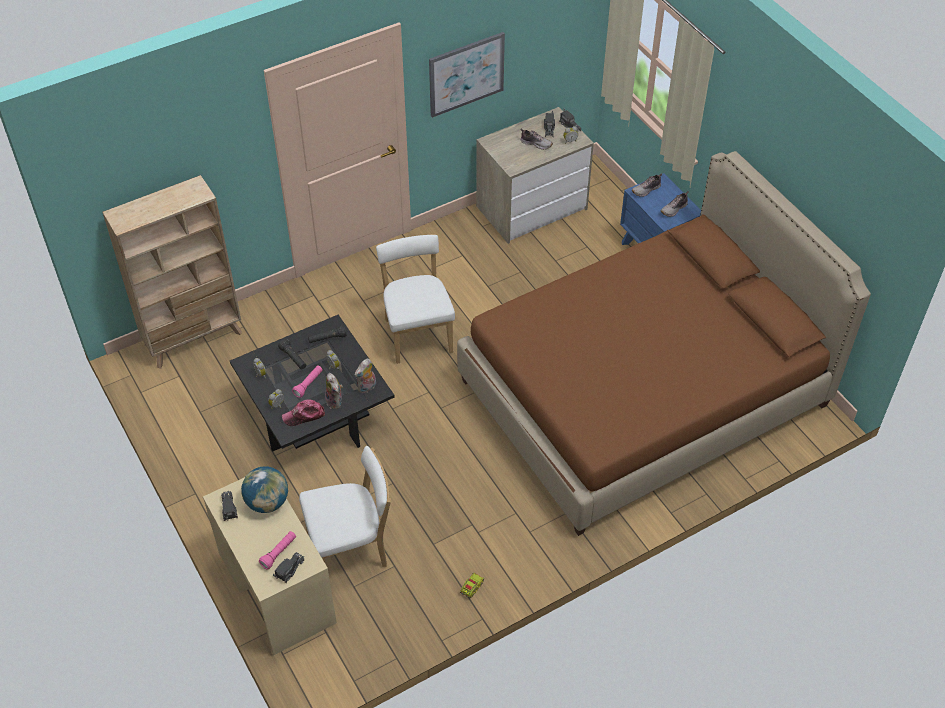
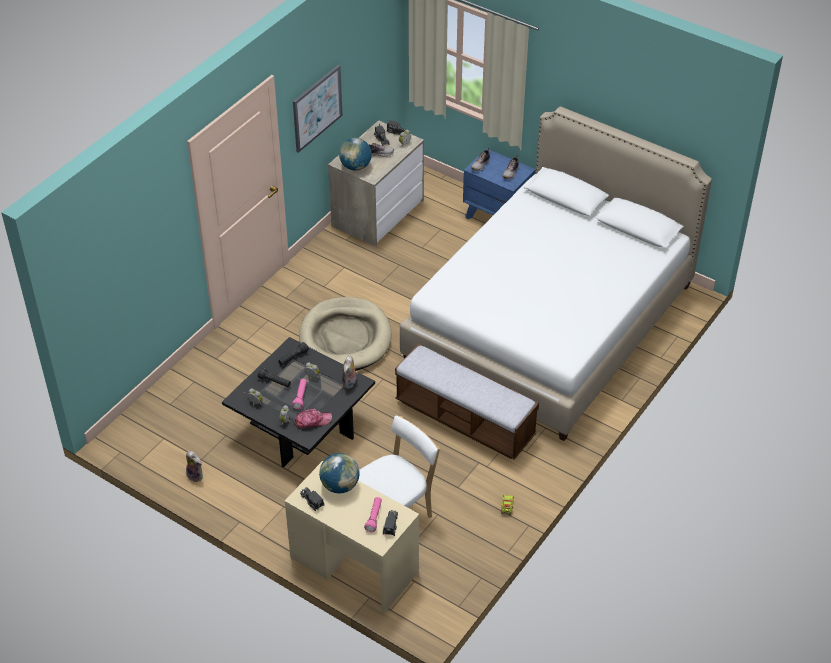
camera: 25 degrees left, 5 degrees down
beige bookcase [102,175,242,368] -> none
cap [282,399,325,426] -> cap turned 150 degrees counterclockwise [294,408,332,428]
plush toy [325,373,343,409] -> plush toy moved to [186,451,203,482]
white chair [376,234,455,364] -> beige dog bed [299,297,391,371]
brown bed [457,151,871,536] -> white bed [400,106,712,441]
none -> globe [339,138,372,171]
none -> bench [395,344,539,460]

